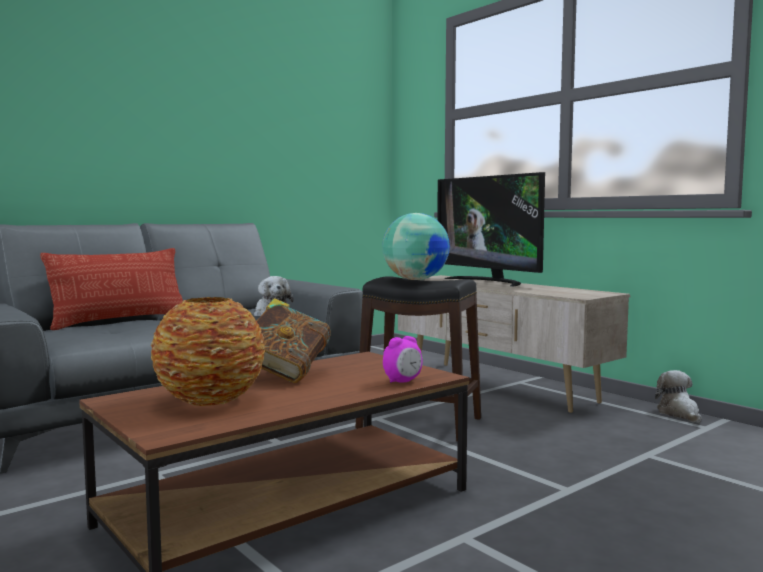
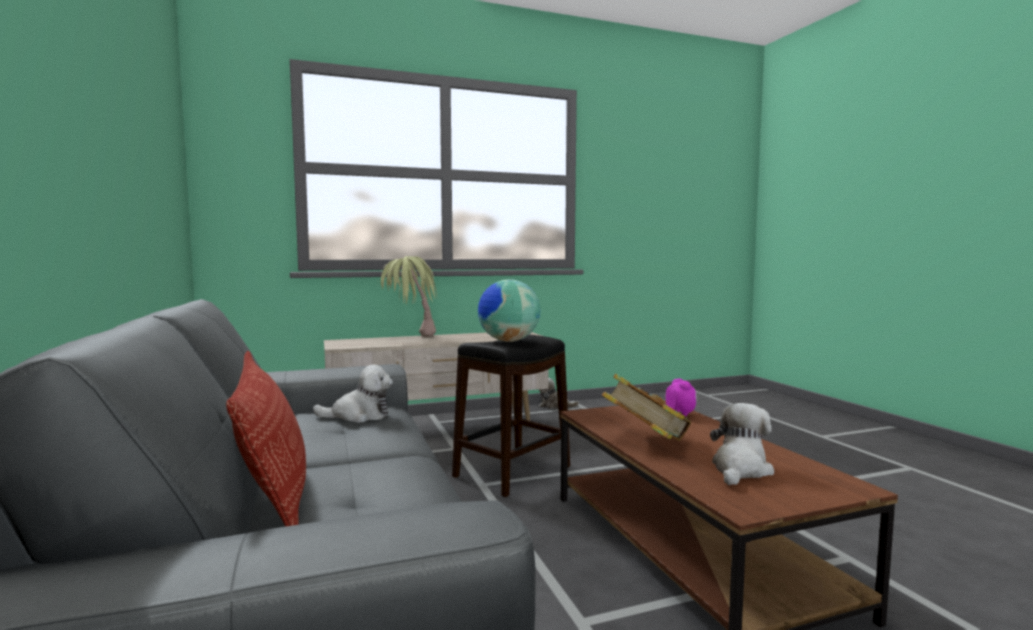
camera: 70 degrees left, 0 degrees up
vase [151,297,265,406] -> plush toy [710,403,774,485]
television [437,172,545,287] -> potted plant [380,256,437,336]

